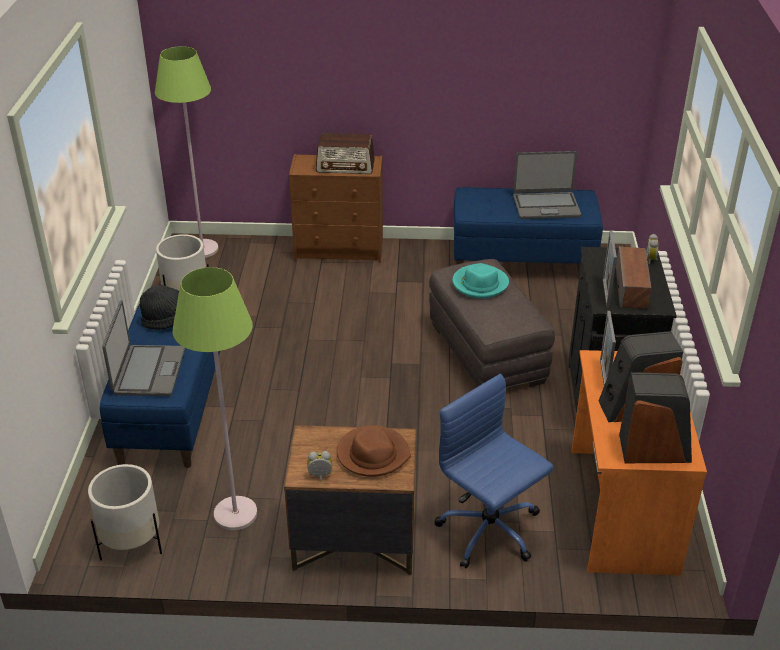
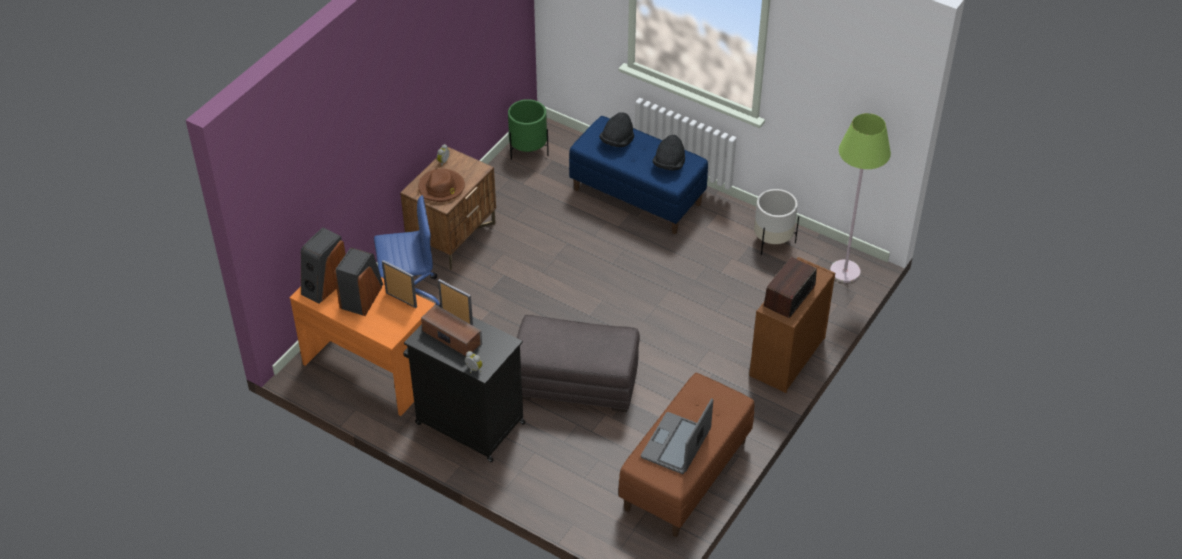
camera: 120 degrees right, 10 degrees up
white planter [88,464,162,561] -> green planter [508,99,549,160]
laptop [102,300,185,396] -> black hat [599,112,634,147]
green floor lamp [173,267,257,530] -> none
turquoise hat [452,263,509,298] -> none
blue bench [454,187,603,265] -> brown bench [619,373,754,537]

